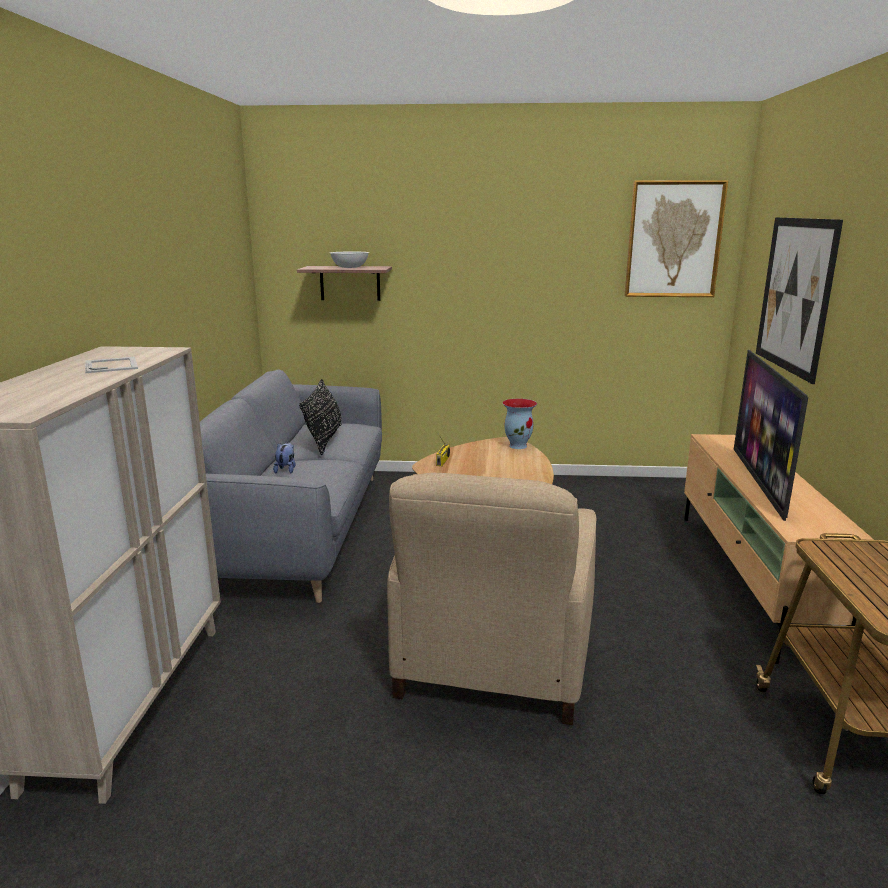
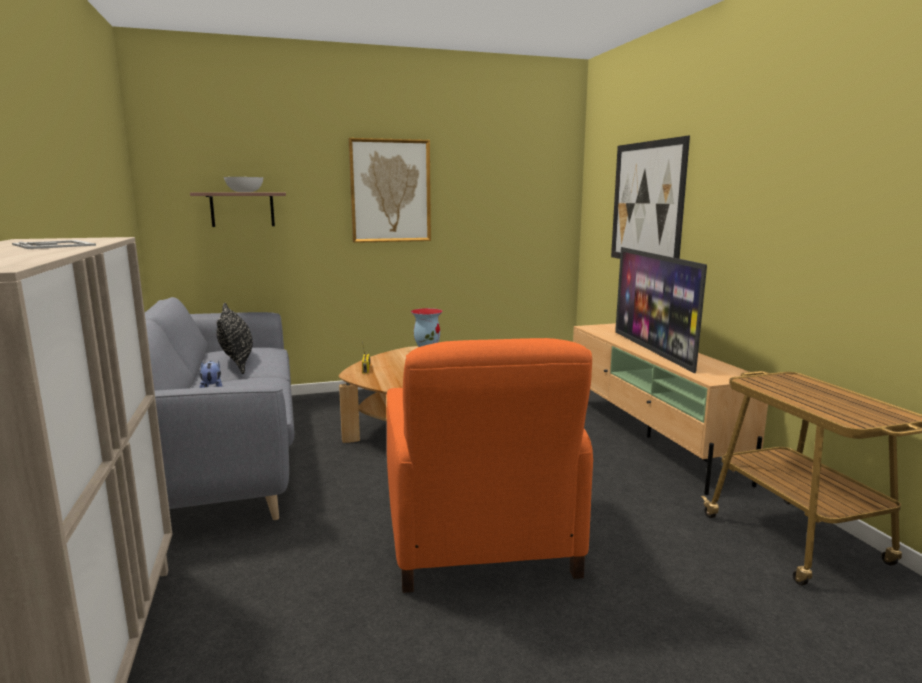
camera: 20 degrees left, 5 degrees down
beige armchair [387,473,596,725] -> orange armchair [387,338,593,593]
picture [625,180,728,297] -> picture moved to [349,138,431,243]

